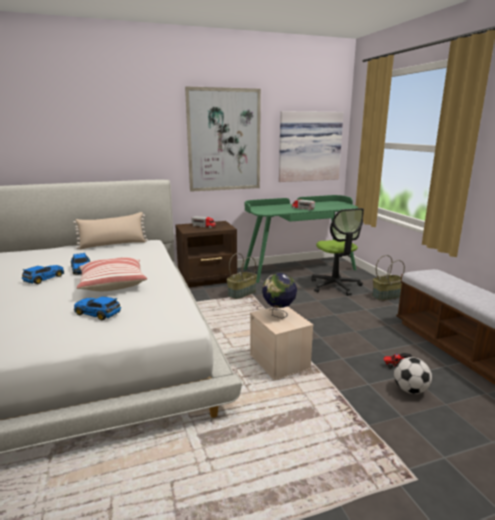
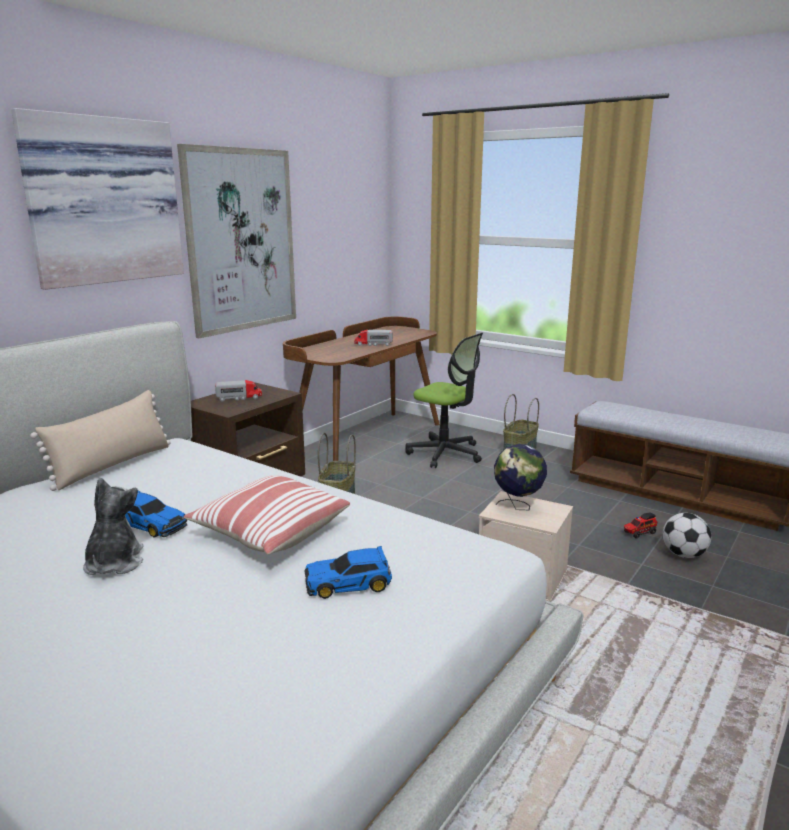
camera: 35 degrees left, 0 degrees up
toy car [22,265,65,284] -> plush toy [83,478,144,575]
green desk [243,195,358,283] -> brown desk [283,316,440,461]
picture [279,111,344,182] -> picture moved to [11,108,184,290]

